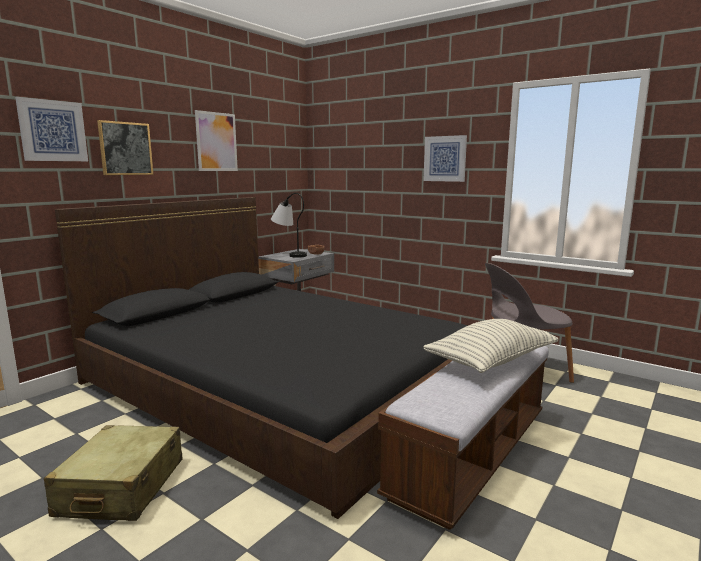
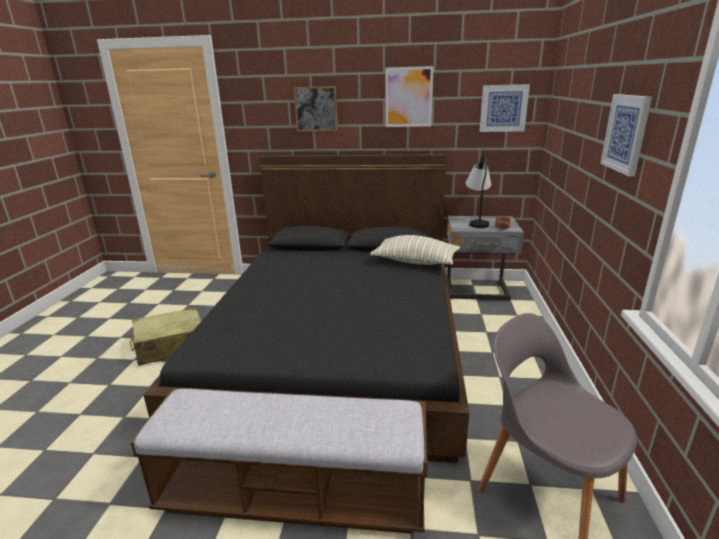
camera: 60 degrees right, 10 degrees up
picture [15,97,88,161] -> picture moved to [479,84,530,132]
pillow [423,319,559,373] -> pillow moved to [370,235,460,265]

